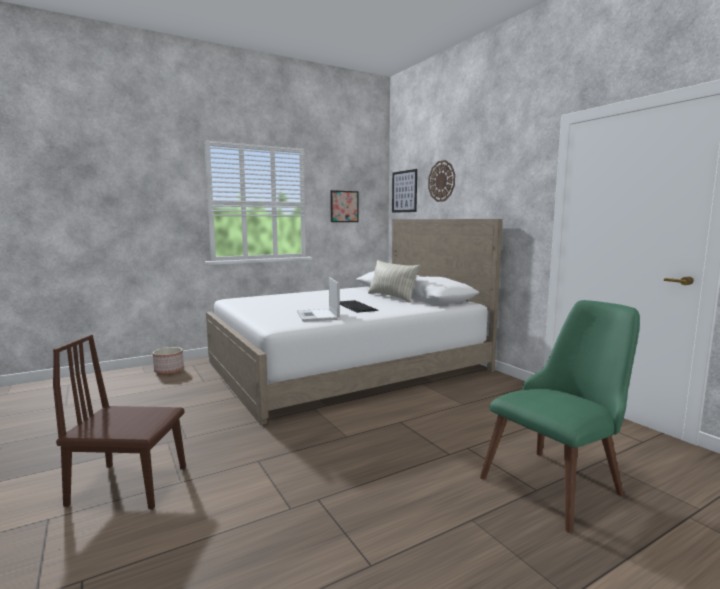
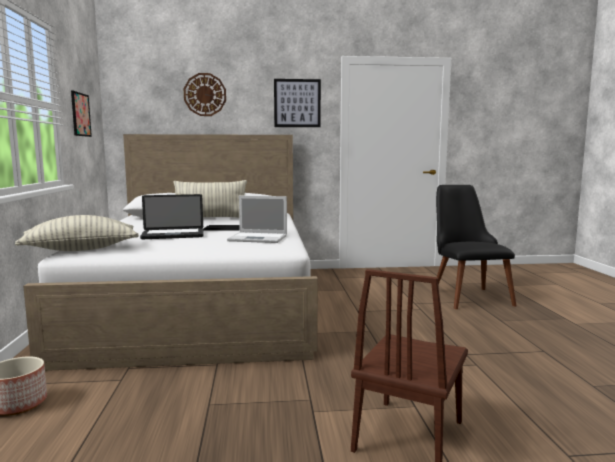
camera: 65 degrees left, 0 degrees up
picture [392,169,417,213] -> picture moved to [274,79,321,127]
green chair [480,300,640,533] -> black chair [436,185,516,309]
none -> pillow [15,215,139,251]
none -> laptop [140,194,204,239]

